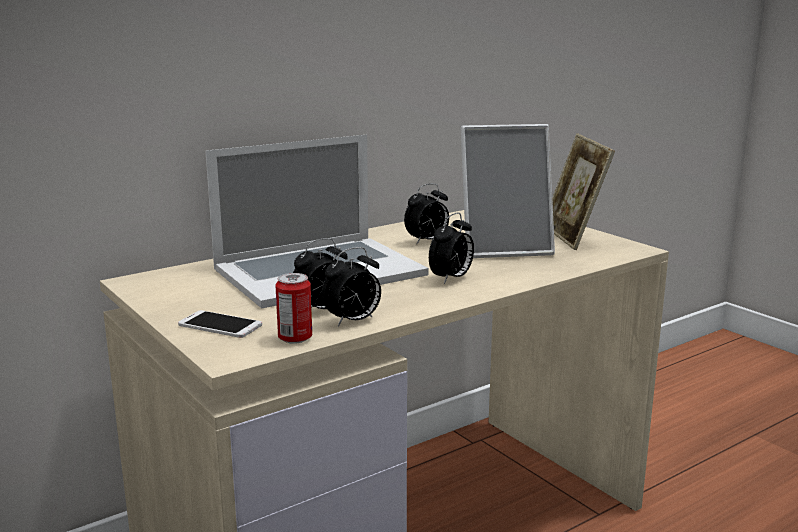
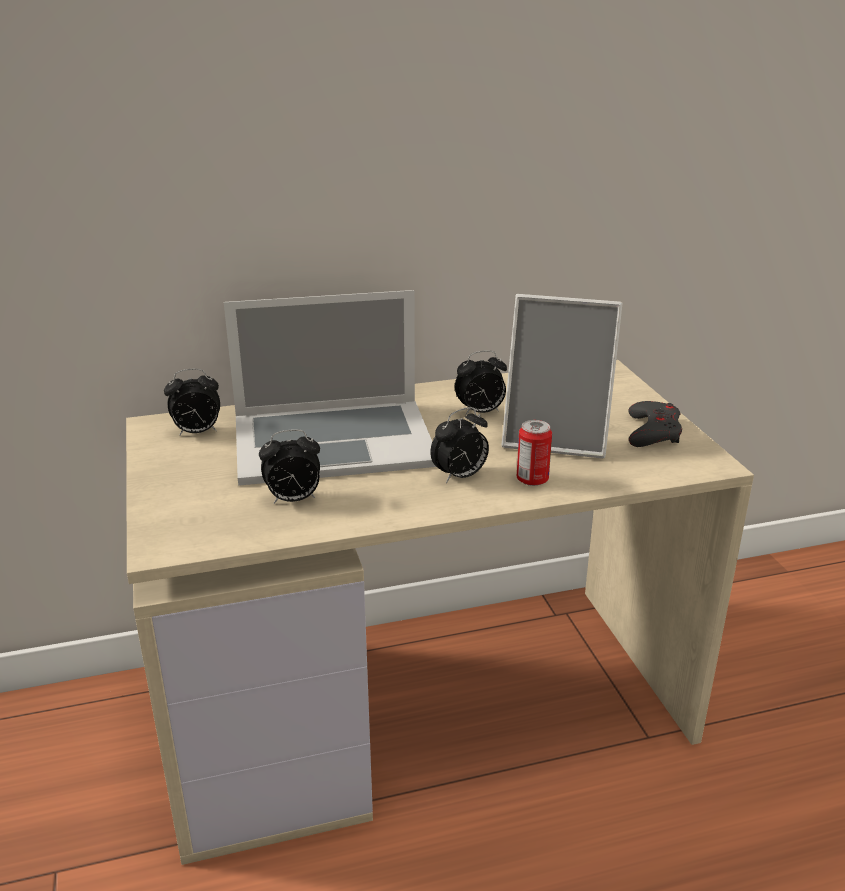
camera: 20 degrees right, 10 degrees up
phone [178,310,262,338] -> none
can [275,273,312,344] -> can moved to [517,420,552,486]
alarm clock [321,247,381,326] -> alarm clock moved to [164,369,220,436]
picture frame [552,133,615,250] -> grey game controller [628,401,682,447]

